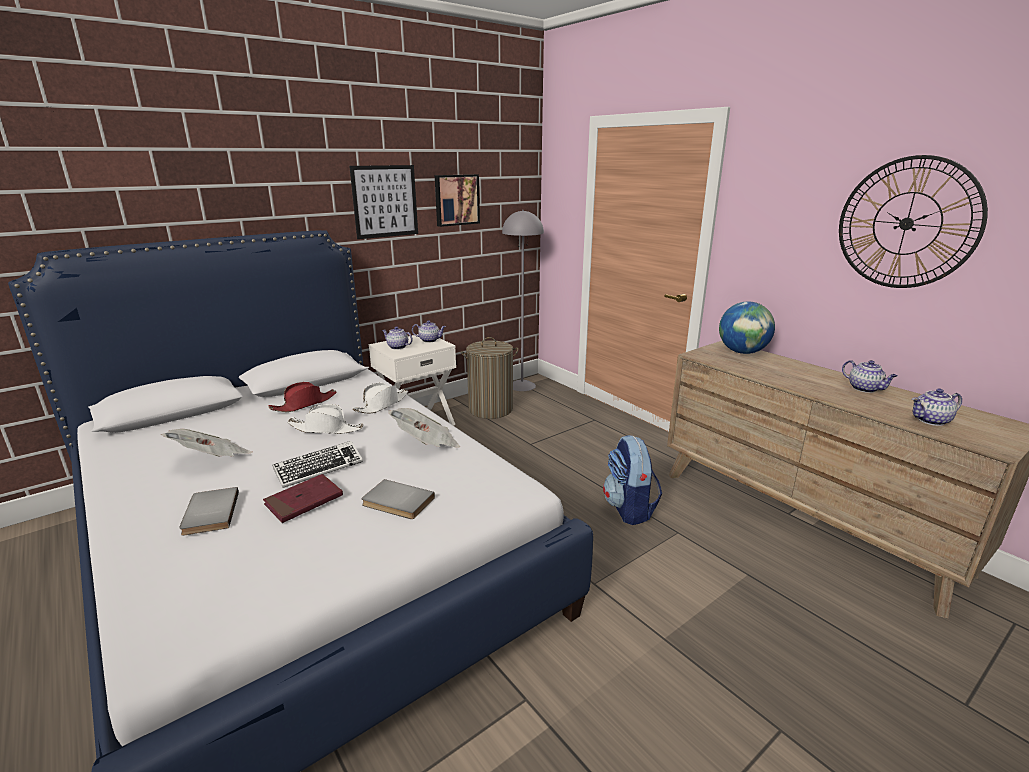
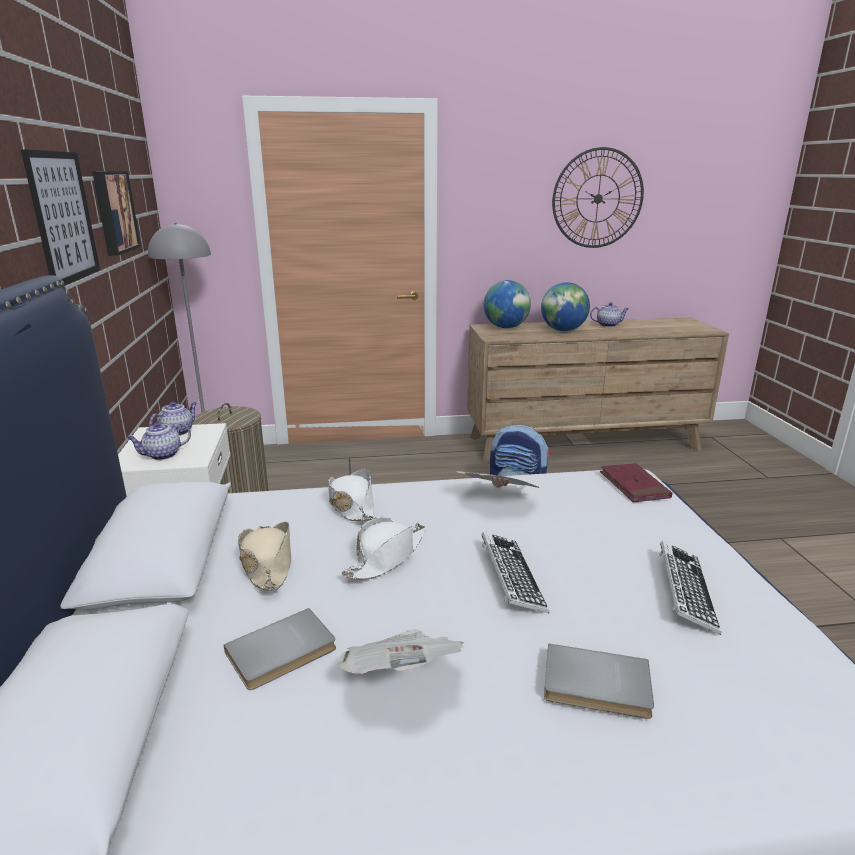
camera: 60 degrees left, 0 degrees up
red book [263,474,343,523] -> red book moved to [600,463,673,502]
red hat [268,382,337,412] -> beige hat [238,522,291,591]
grey book [362,479,435,519] -> grey book moved to [224,608,336,690]
teapot [912,388,962,426] -> none
none -> globe [541,282,590,331]
none -> keyboard [660,541,722,635]

